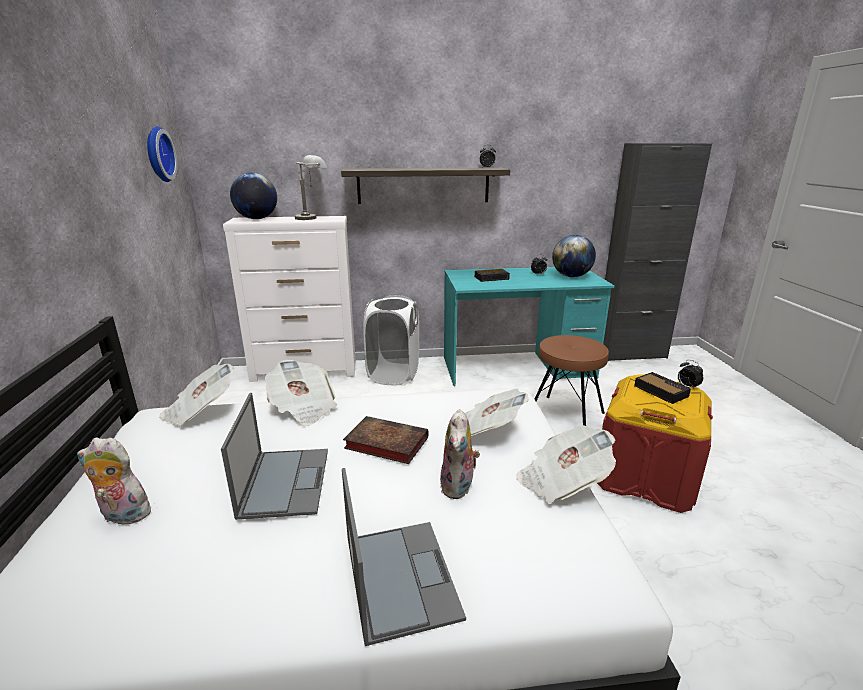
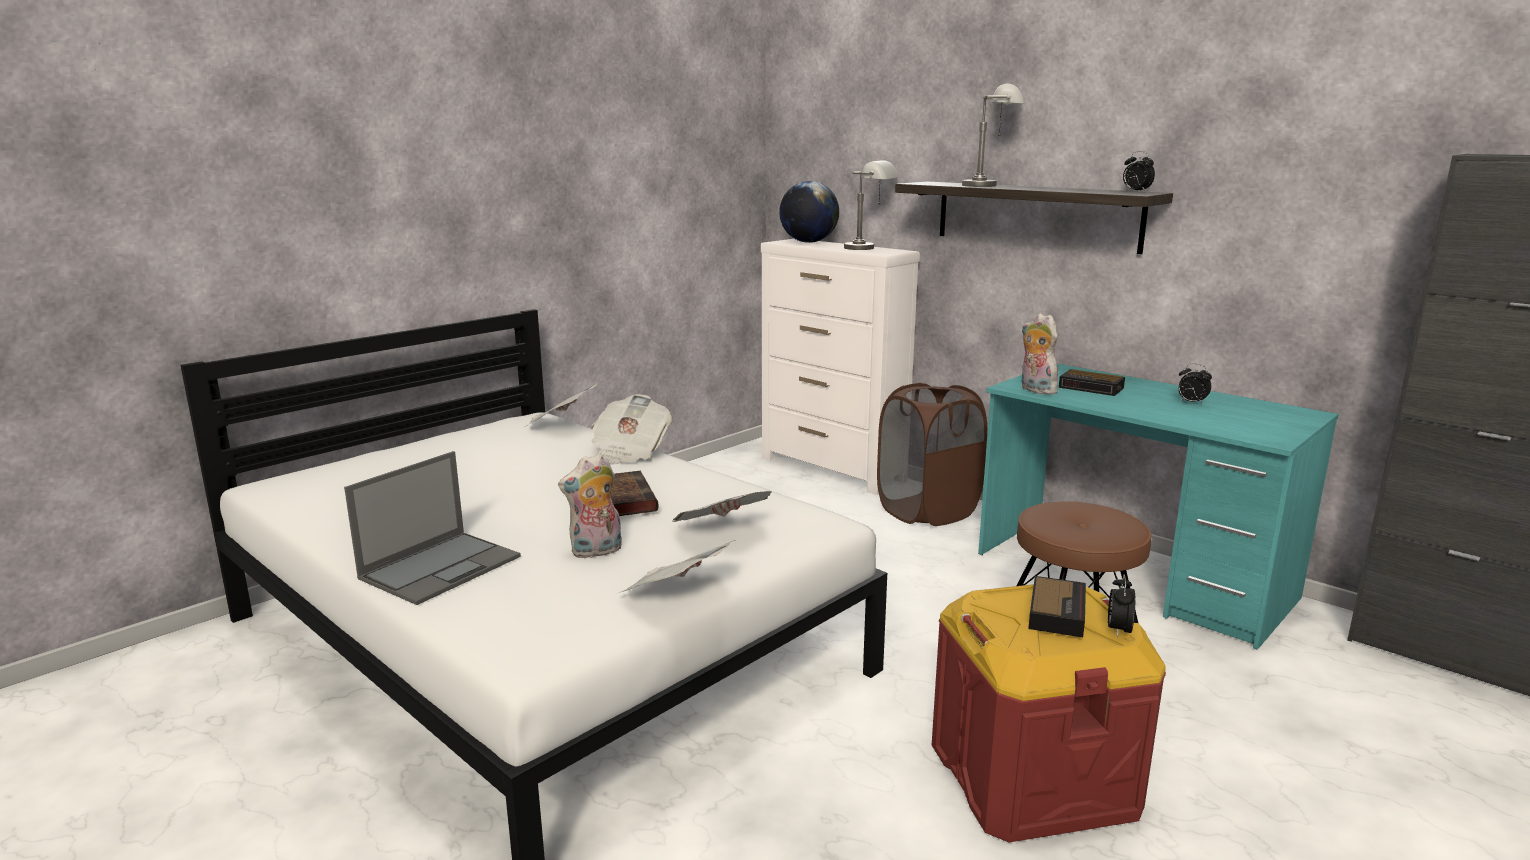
camera: 50 degrees right, 5 degrees down
plush toy [77,437,153,525] -> plush toy moved to [1021,313,1059,394]
wall clock [147,126,177,182] -> none
laptop [221,393,328,520] -> none
white laundry basket [363,295,419,385] -> brown laundry basket [877,383,987,526]
globe [552,235,596,277] -> none
none -> grey table lamp [962,84,1024,187]

